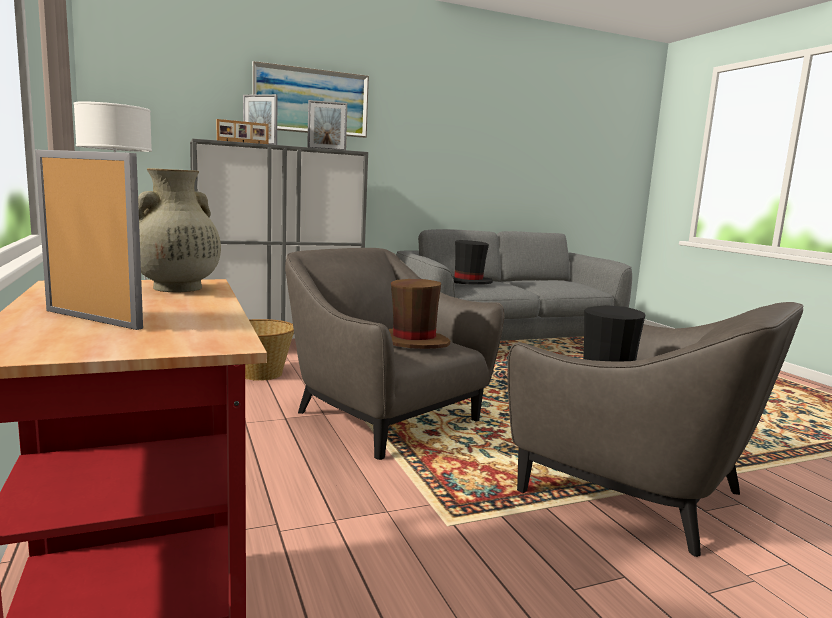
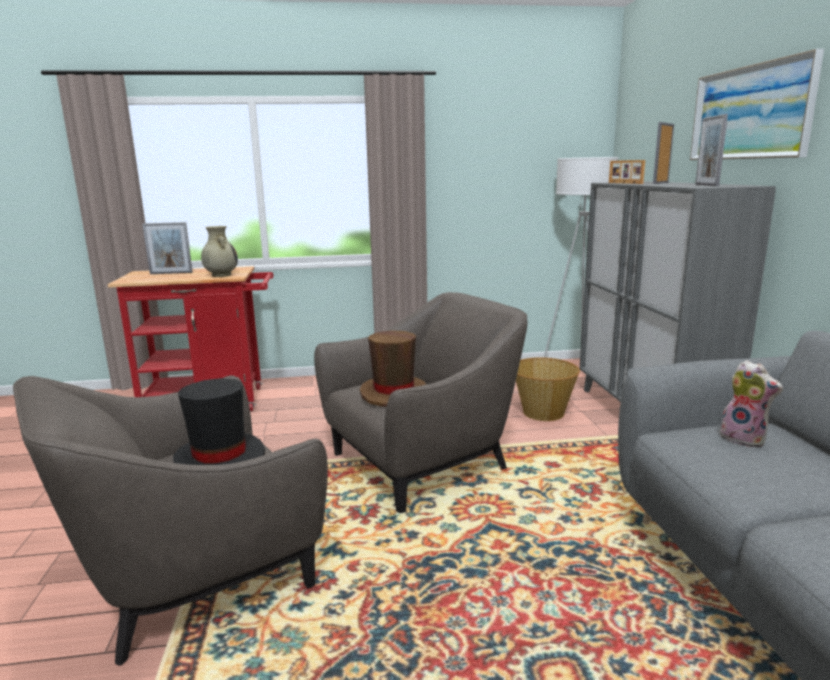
camera: 105 degrees right, 5 degrees up
picture frame [35,150,143,330] -> picture frame turned 45 degrees clockwise [142,222,193,274]
black hat [453,240,493,285] -> plush toy [719,360,783,447]

